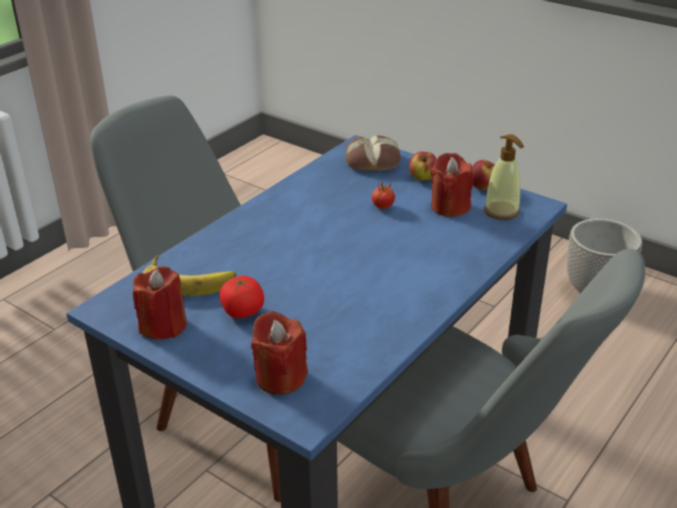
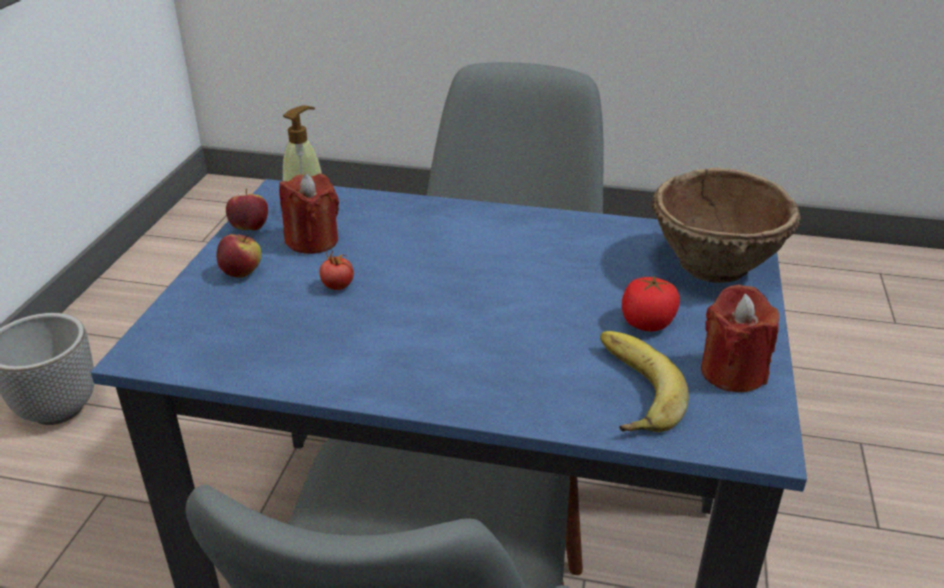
camera: 115 degrees left, 0 degrees up
red candle [251,311,308,395] -> brown bowl [651,168,801,283]
bread [345,135,401,171] -> none

